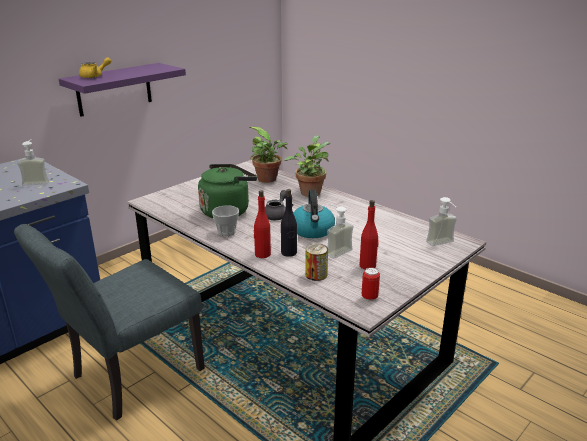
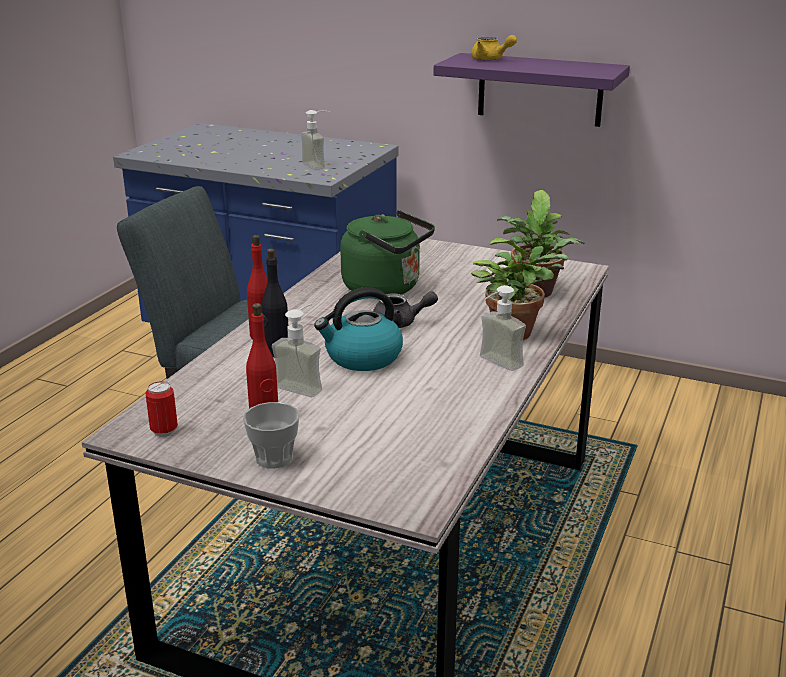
camera: 70 degrees right, 0 degrees up
cup [212,205,239,236] -> cup moved to [243,402,300,469]
can [305,244,328,281] -> none
soap dispenser [426,197,457,246] -> soap dispenser moved to [480,285,526,371]

